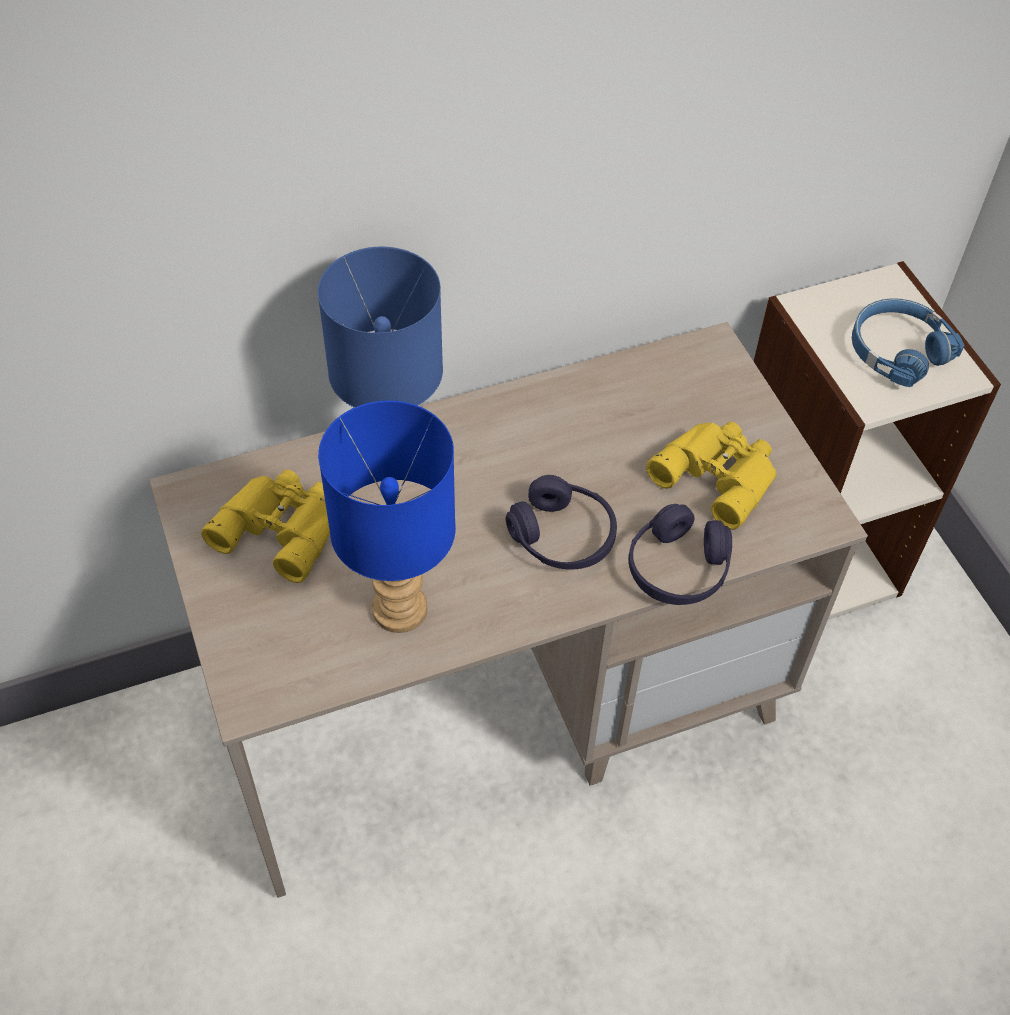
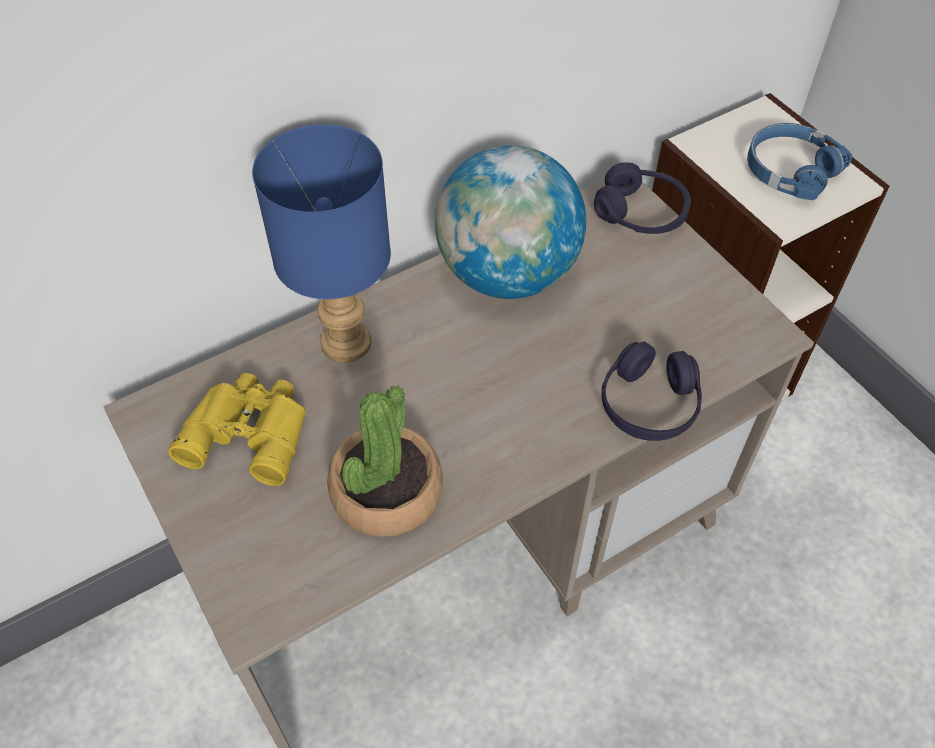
camera: 10 degrees left, 0 degrees up
blue table lamp [318,400,456,633] -> potted plant [327,386,443,537]
purple headphones [506,475,617,570] -> purple headphones moved to [594,162,691,234]
yellow binoculars [646,422,776,530] -> none
none -> globe [435,145,586,299]

